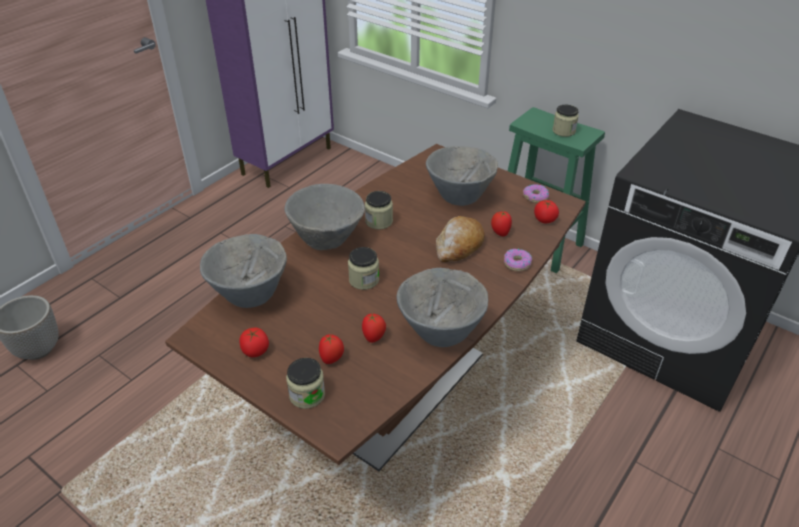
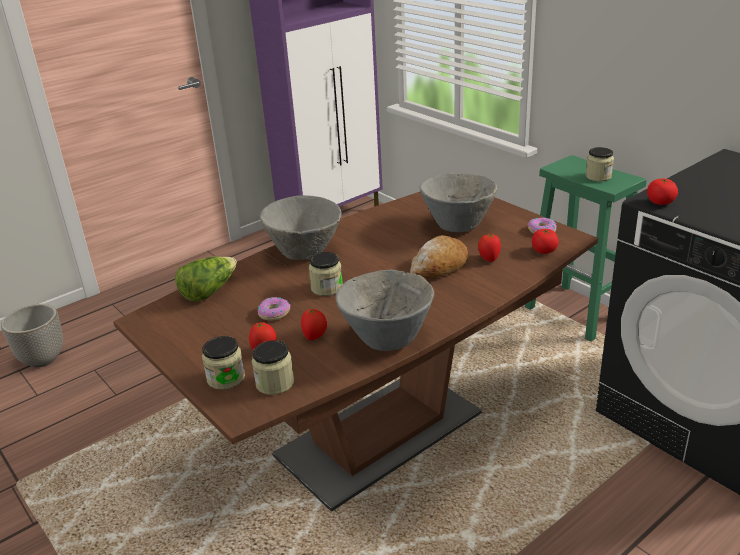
camera: 15 degrees right, 10 degrees down
grey bowl [200,234,287,308] -> lettuce [175,256,237,302]
tomato [239,328,269,357] -> tomato moved to [647,178,678,205]
jar [365,191,393,230] -> jar moved to [252,340,294,395]
donut [504,249,532,271] -> donut moved to [258,297,290,321]

